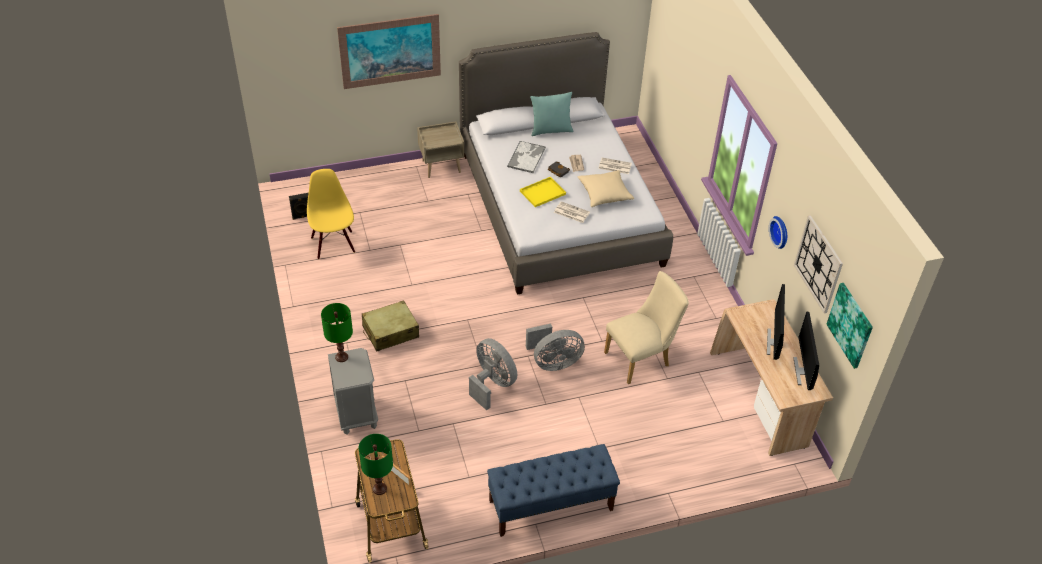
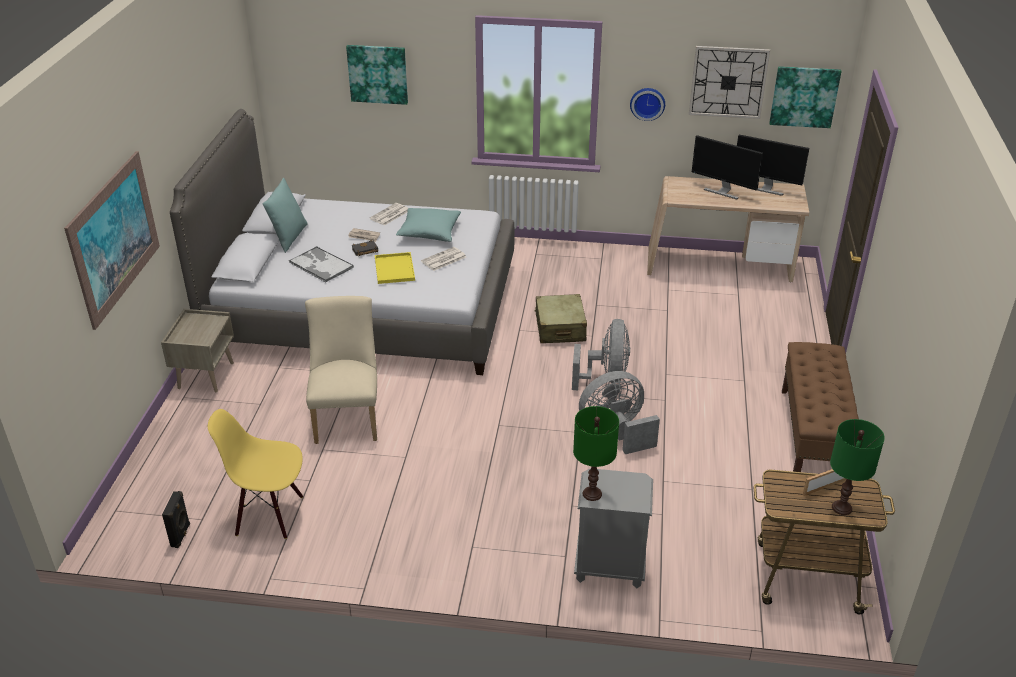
camera: 65 degrees left, 10 degrees down
beige suitcase [362,300,419,351] -> beige suitcase moved to [535,294,587,343]
blue bench [487,444,620,537] -> brown bench [782,342,859,472]
beige pillow [578,170,634,207] -> turquoise pillow [396,208,461,242]
beige chair [604,271,689,384] -> beige chair moved to [305,296,377,444]
none -> picture [346,45,408,105]

